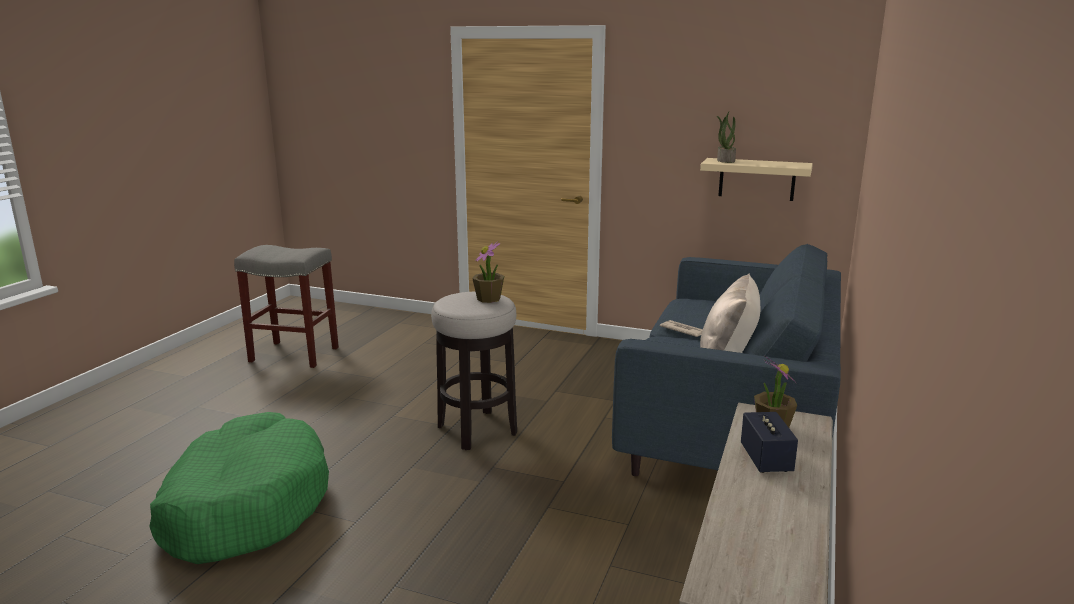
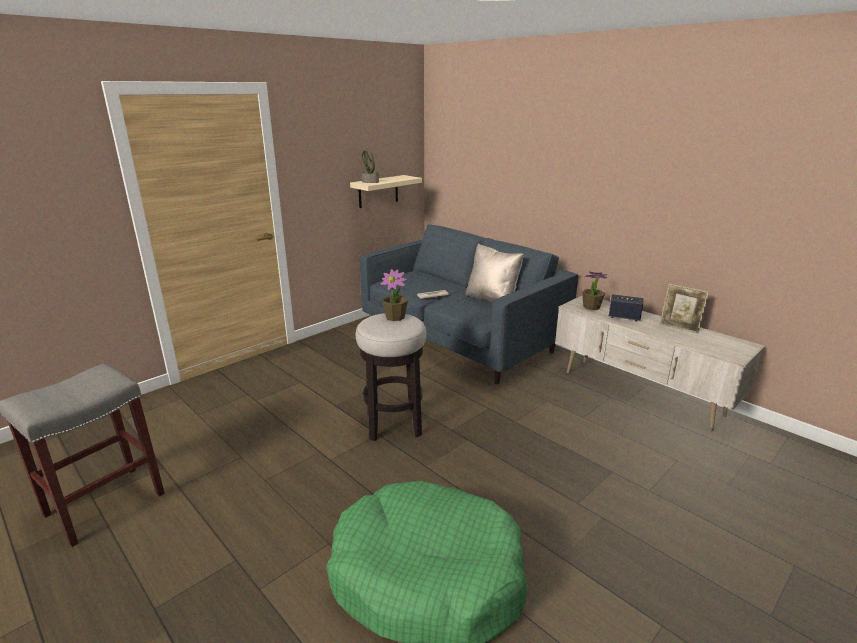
camera: 65 degrees left, 5 degrees up
none -> picture frame [660,284,709,333]

